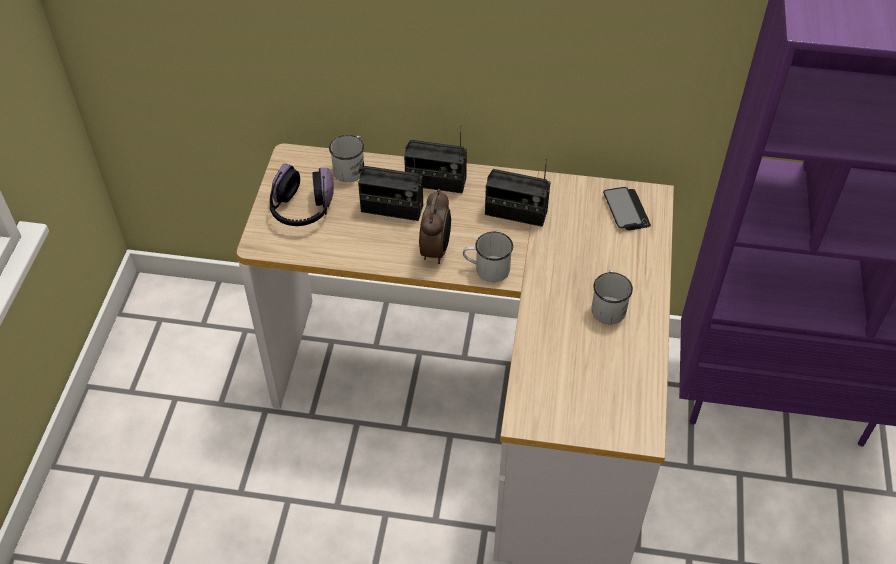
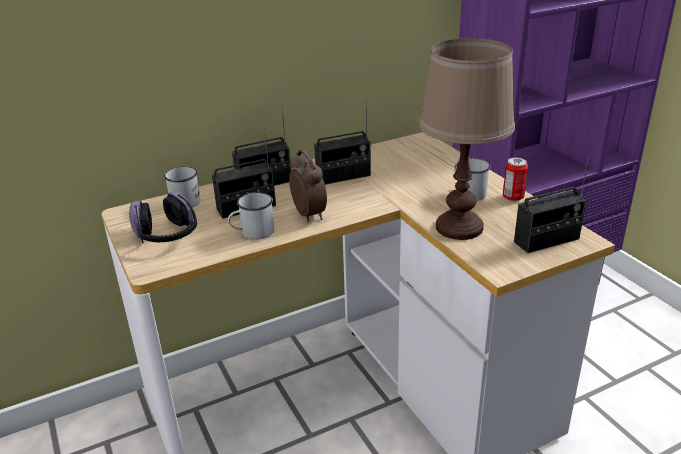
camera: 35 degrees left, 20 degrees down
white mug [463,232,513,282] -> white mug moved to [228,192,274,240]
phone [603,187,651,230] -> none
none -> brown table lamp [419,38,515,240]
none -> can [503,158,528,201]
none -> radio [514,153,590,253]

